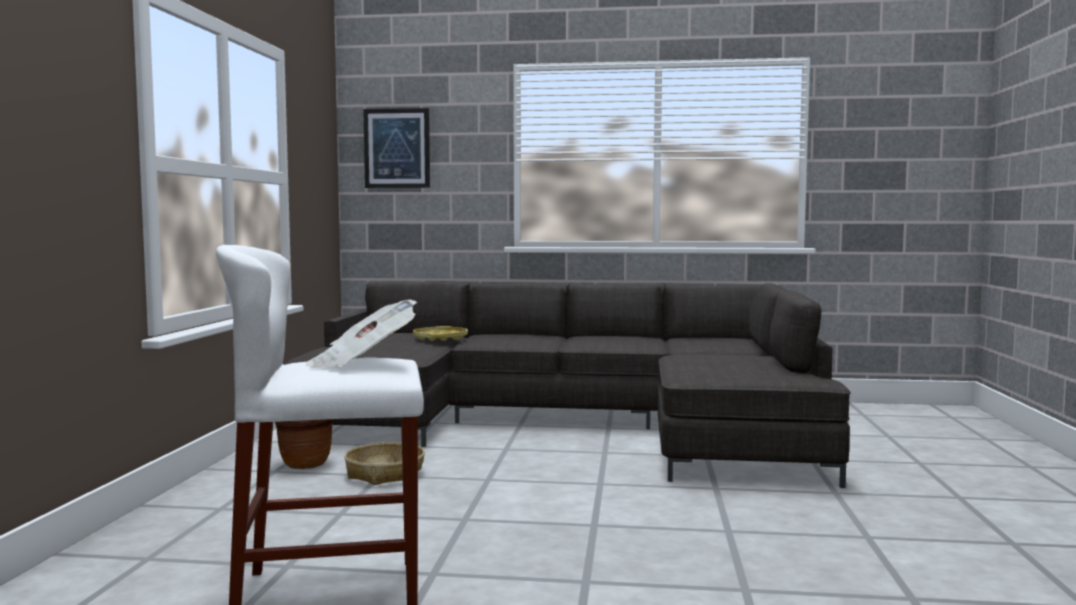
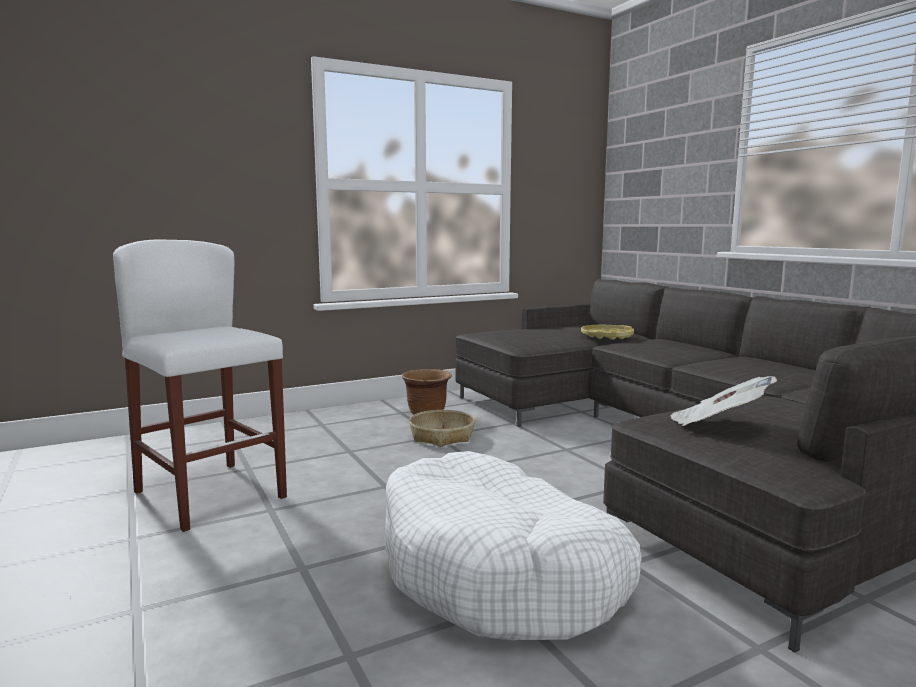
camera: 55 degrees right, 5 degrees up
newspaper [306,300,417,368] -> newspaper moved to [670,376,777,426]
picture [363,108,430,188] -> none
none -> white dog bed [385,451,642,640]

